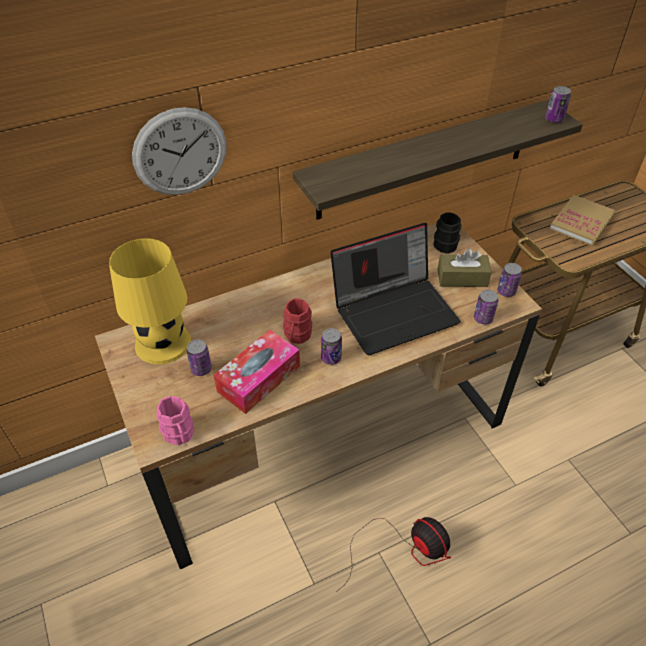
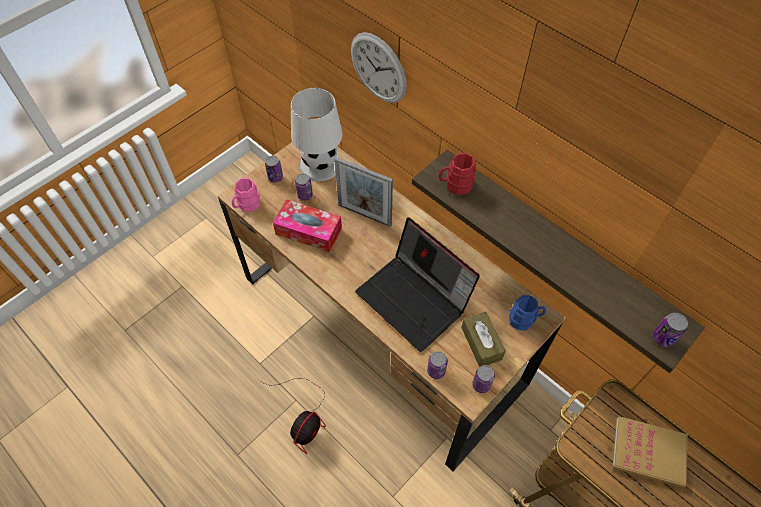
camera: 70 degrees right, 10 degrees up
yellow table lamp [109,238,191,365] -> white table lamp [291,88,343,181]
red mug [283,298,312,344] -> red mug moved to [439,153,476,195]
can [321,328,342,365] -> can moved to [265,156,283,183]
black mug [433,212,461,254] -> blue mug [509,295,546,330]
none -> picture frame [334,157,393,227]

